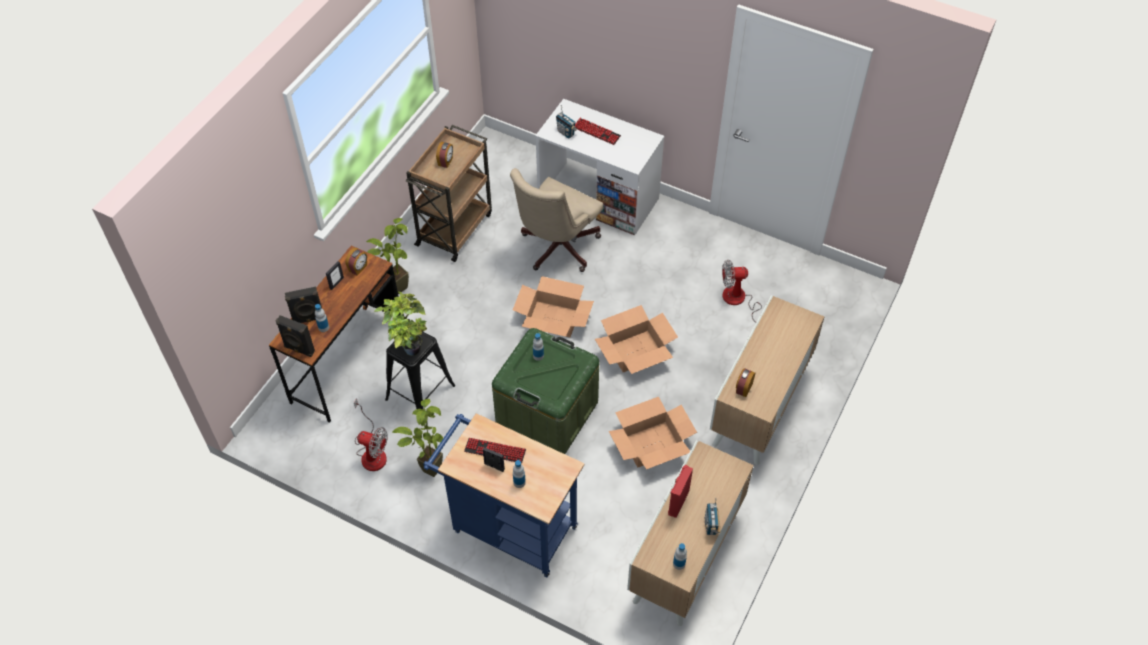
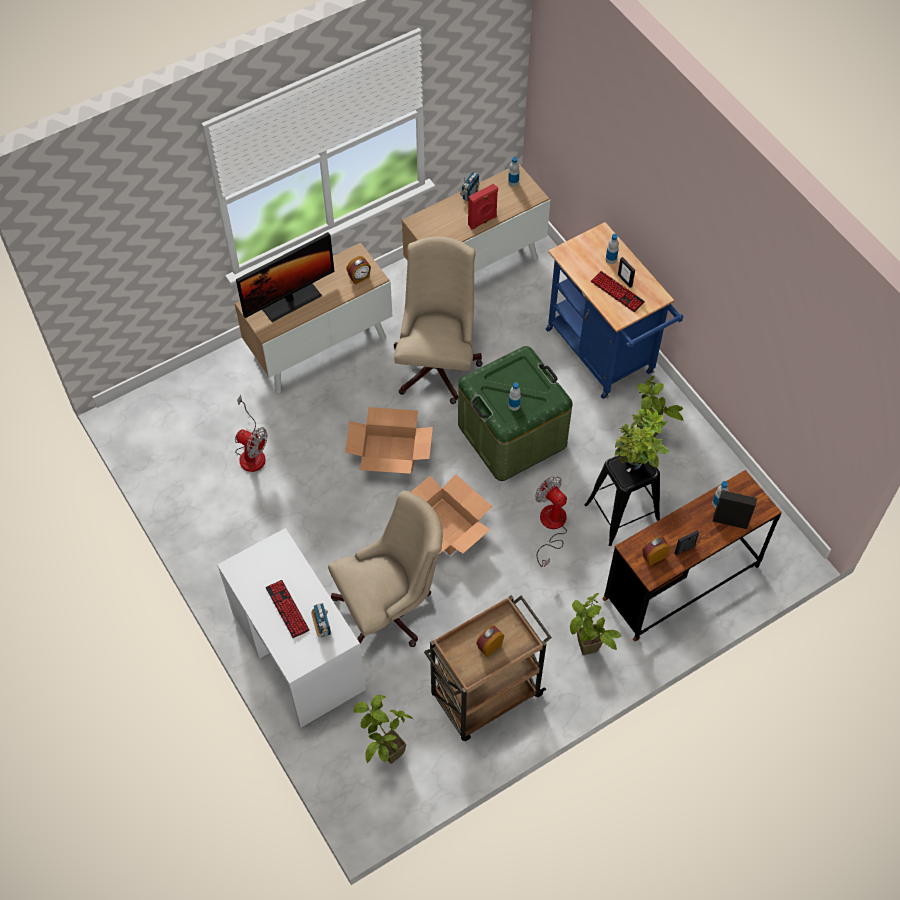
camera: 150 degrees left, 5 degrees up
black speaker [275,315,315,357] -> none
fan [354,398,388,471] -> fan moved to [535,476,567,567]
cardboard box [609,397,697,469] -> beige office chair [394,236,483,404]
none -> monitor [236,232,334,322]
none -> potted plant [353,695,414,764]

